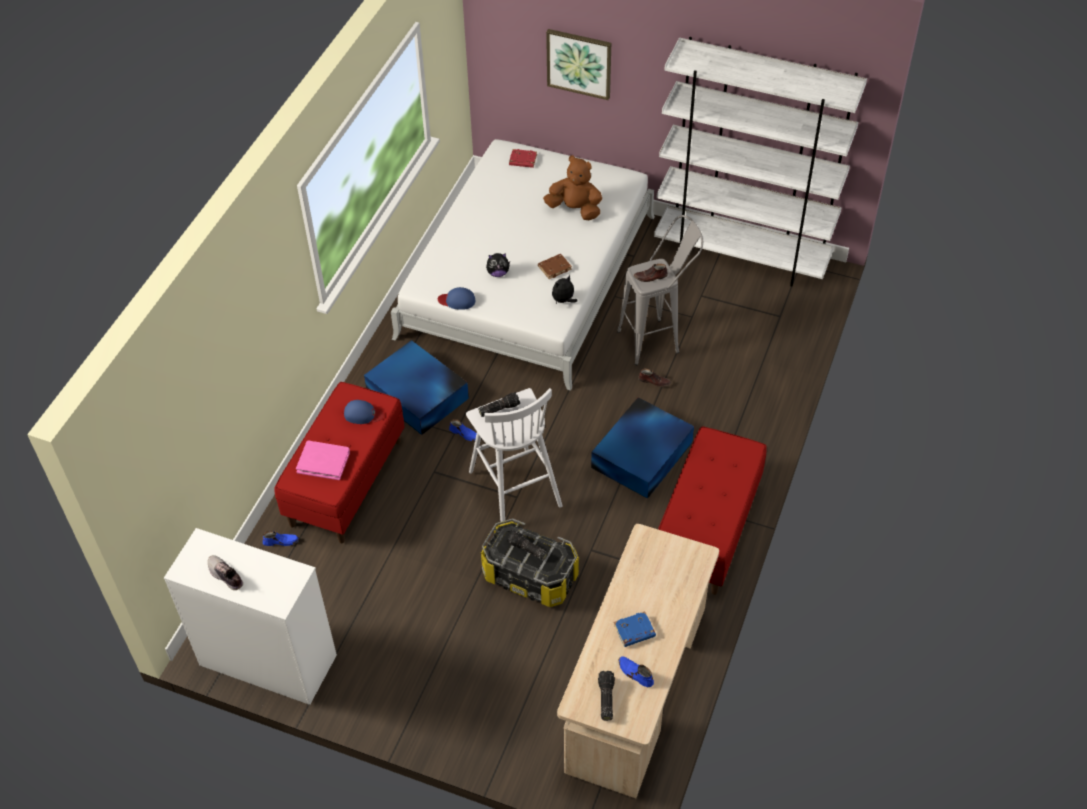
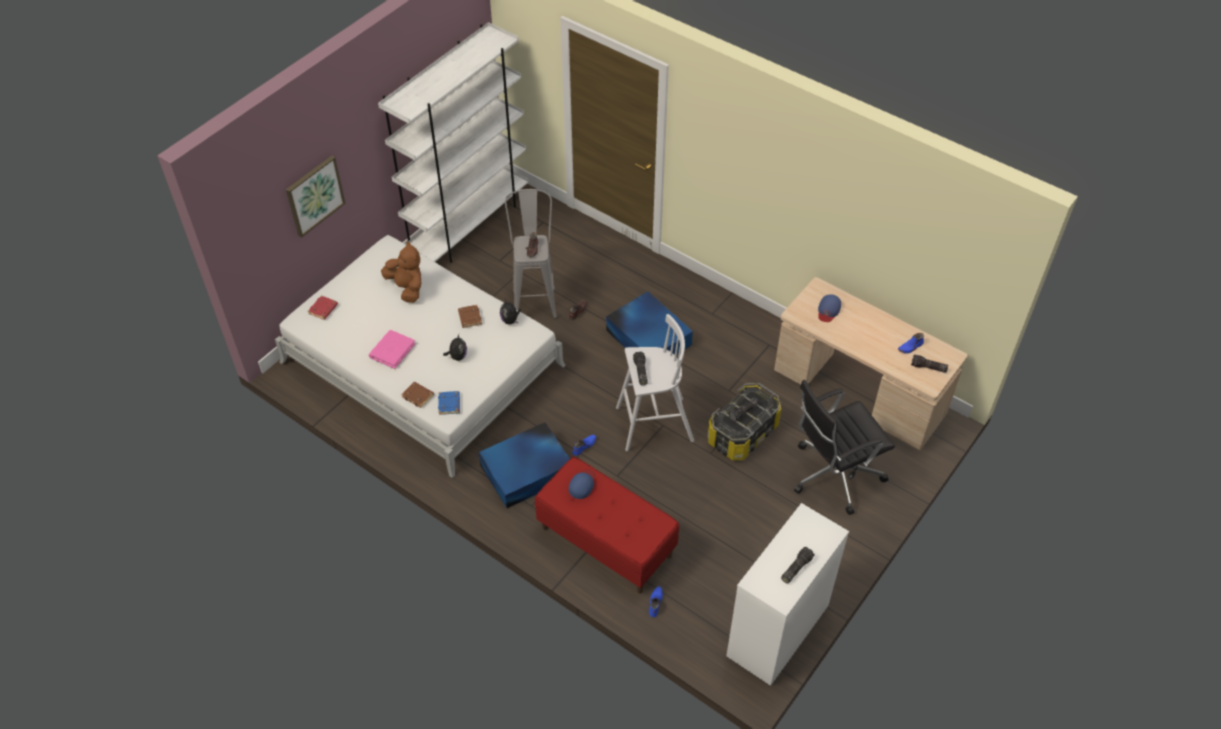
camera: 75 degrees left, 0 degrees up
shoe [208,555,243,590] -> flashlight [781,547,814,584]
pink book [296,440,350,480] -> pink book moved to [369,330,415,369]
blue cap [438,287,475,310] -> blue cap moved to [818,294,841,322]
brown plush toy [543,156,602,220] -> brown plush toy turned 105 degrees clockwise [381,241,421,303]
blue book [614,611,656,647] -> blue book moved to [438,391,460,415]
red bench [658,426,767,595] -> none
none -> brown book [401,382,434,408]
none -> black office chair [794,380,895,515]

